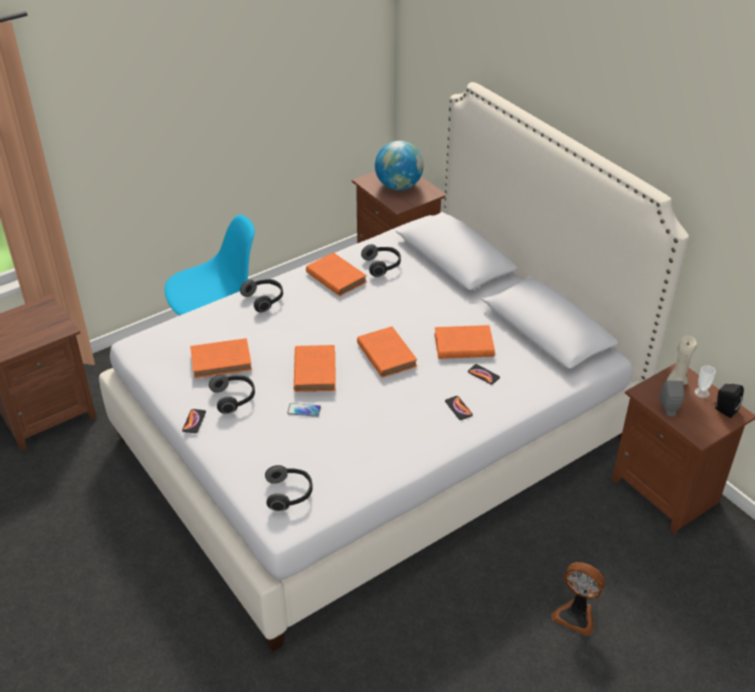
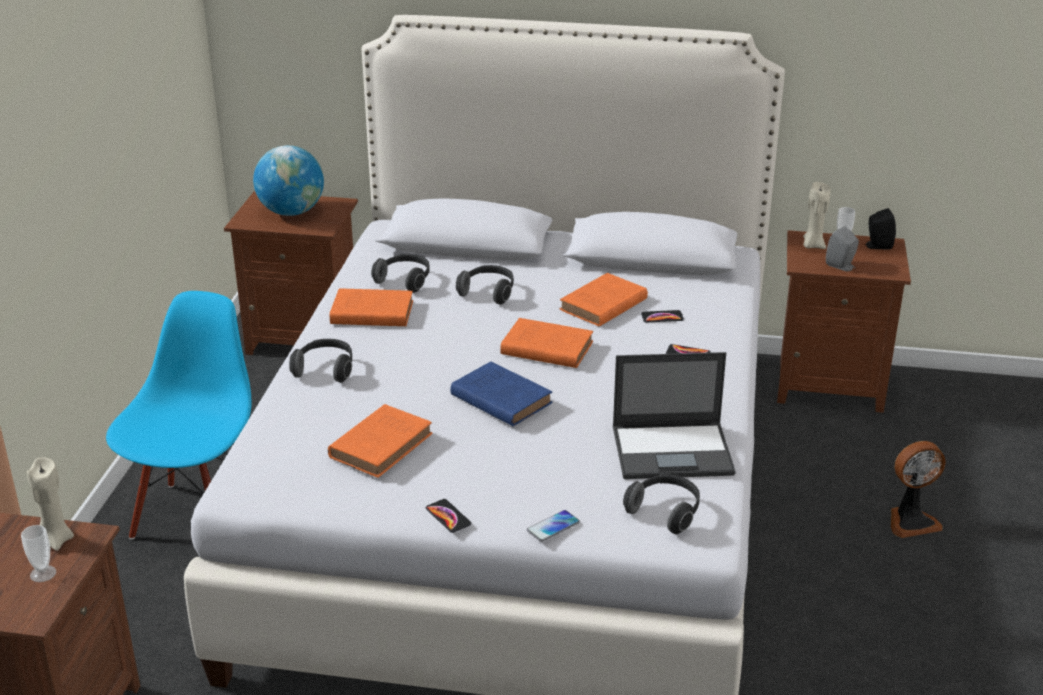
camera: 45 degrees left, 10 degrees down
headphones [209,374,255,414] -> headphones moved to [456,265,514,305]
phone [287,403,321,417] -> phone moved to [527,510,580,542]
orange book [294,345,336,392] -> blue book [450,362,552,426]
none -> cup [21,525,56,582]
none -> beige candle [27,457,74,551]
none -> laptop [613,352,736,479]

